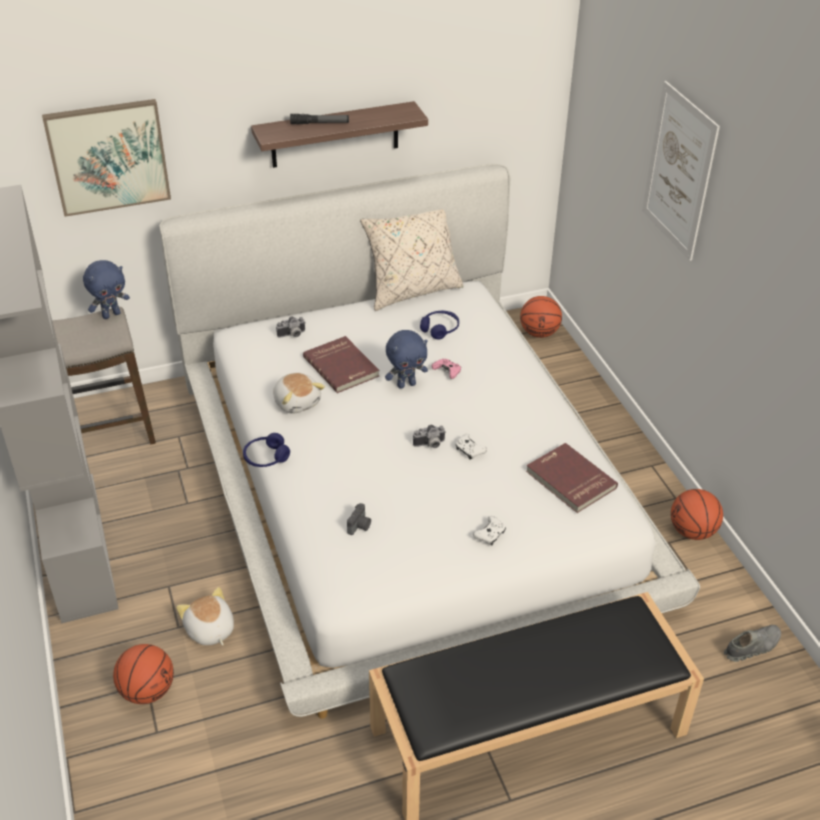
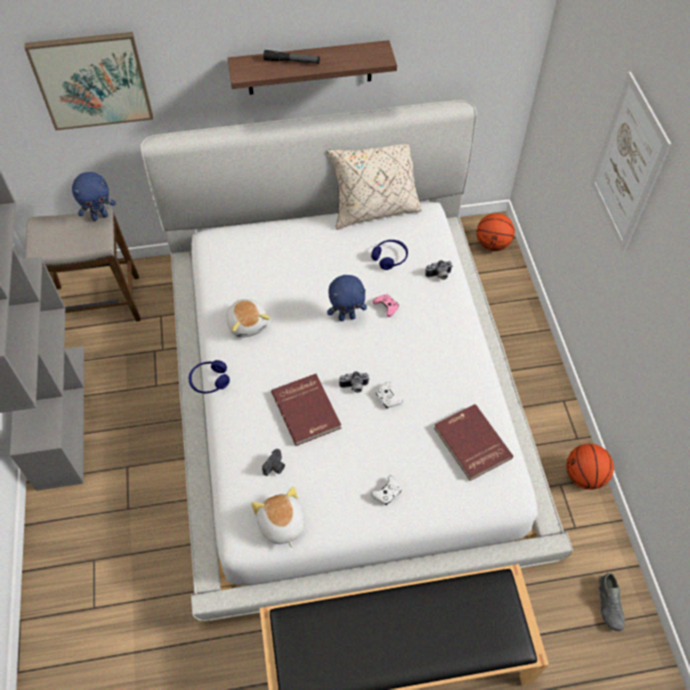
camera: 10 degrees right, 15 degrees up
basketball [113,644,174,704] -> none
plush toy [176,587,234,645] -> plush toy moved to [251,487,305,548]
camera [276,316,306,338] -> camera moved to [425,260,453,280]
red book [303,336,379,393] -> red book moved to [271,374,341,446]
grey shoe [724,625,781,662] -> grey shoe turned 105 degrees clockwise [599,573,625,631]

